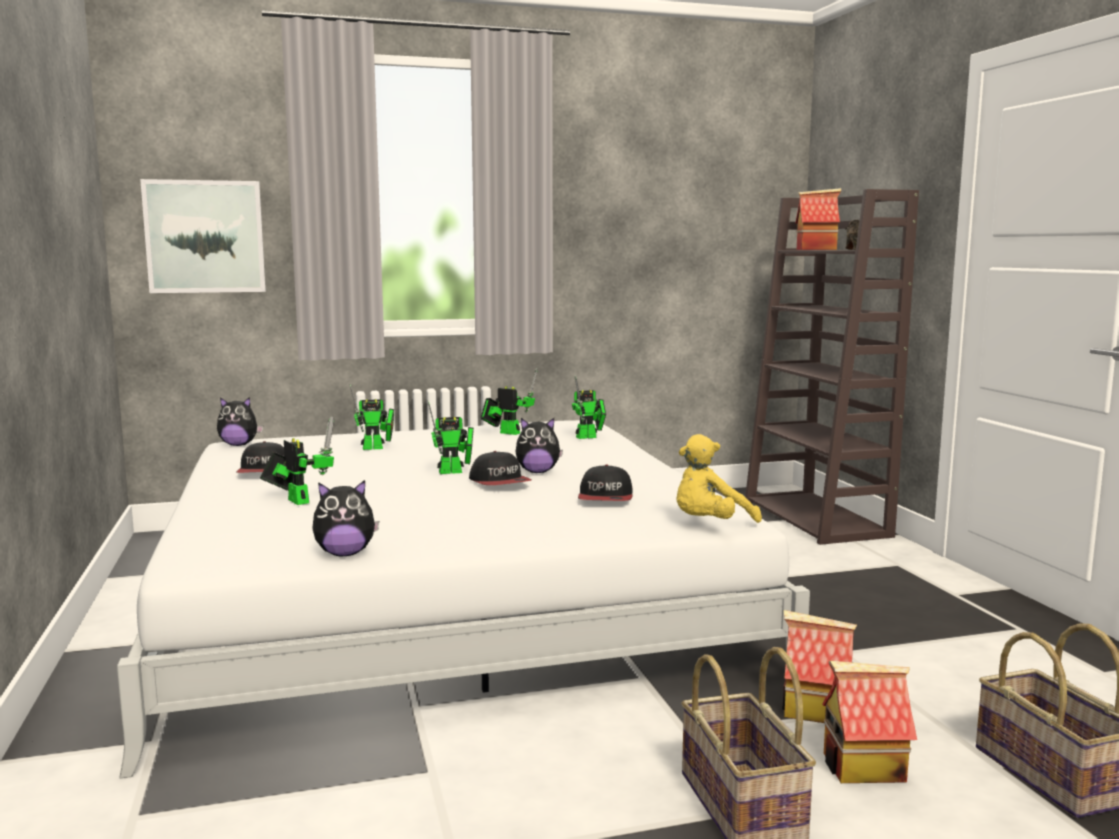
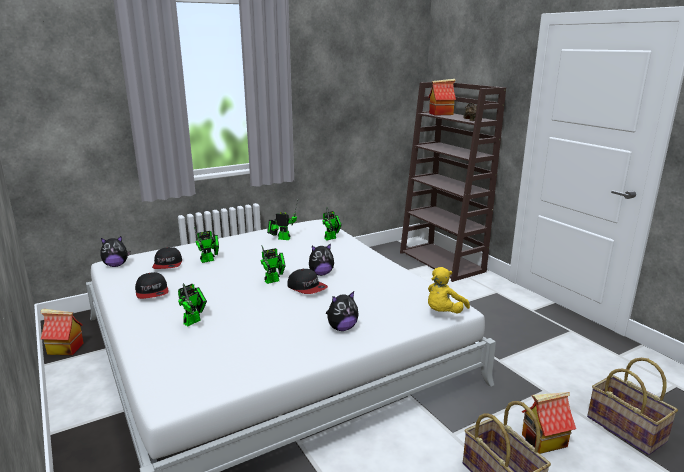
camera: 15 degrees left, 10 degrees up
picture [140,179,266,293] -> none
toy robot [260,416,334,505] -> toy robot turned 90 degrees clockwise [178,283,207,326]
plush toy [312,480,379,556] -> plush toy moved to [326,291,359,331]
cap [578,465,633,501] -> cap moved to [152,247,182,269]
toy house [782,610,857,723] -> toy house moved to [40,309,84,355]

